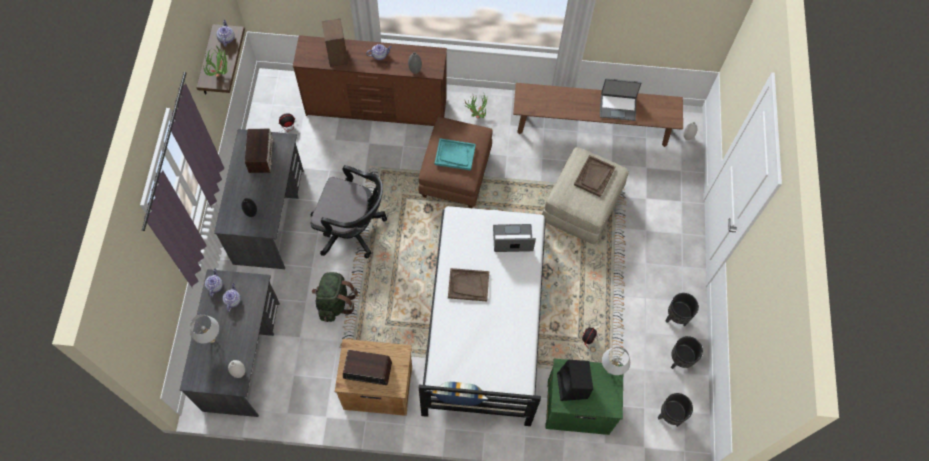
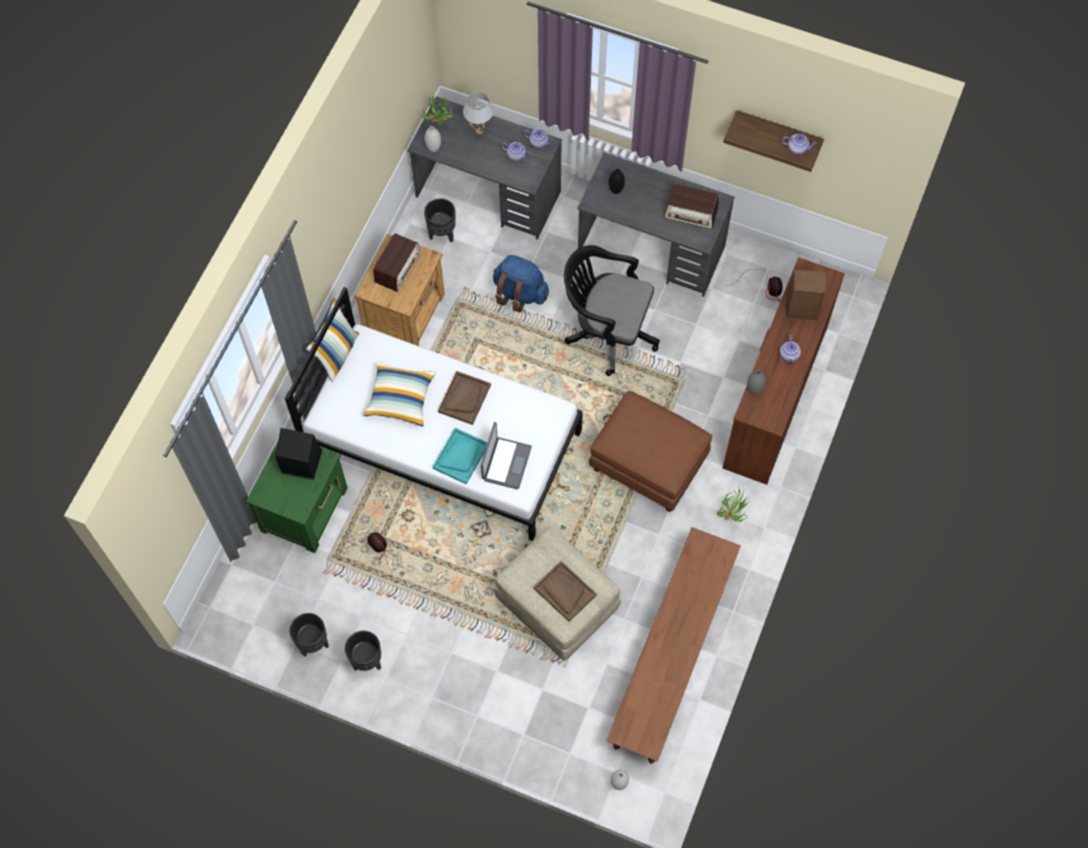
camera: 110 degrees right, 0 degrees up
potted plant [203,47,230,77] -> potted plant moved to [421,95,455,125]
black office chair [311,165,387,258] -> black office chair turned 75 degrees clockwise [564,245,660,376]
green backpack [312,272,358,322] -> blue backpack [493,255,549,312]
turquoise tray [435,138,476,171] -> turquoise tray moved to [432,428,488,484]
laptop [600,78,641,121] -> none
white table lamp [602,347,630,375] -> none
black planter [658,393,693,427] -> black planter moved to [424,198,456,243]
none -> pillow [364,362,436,427]

